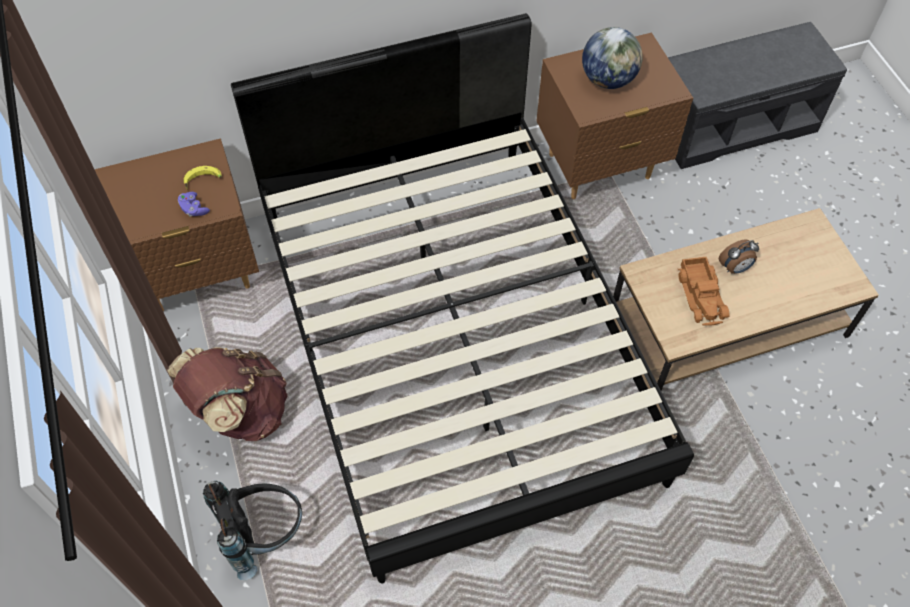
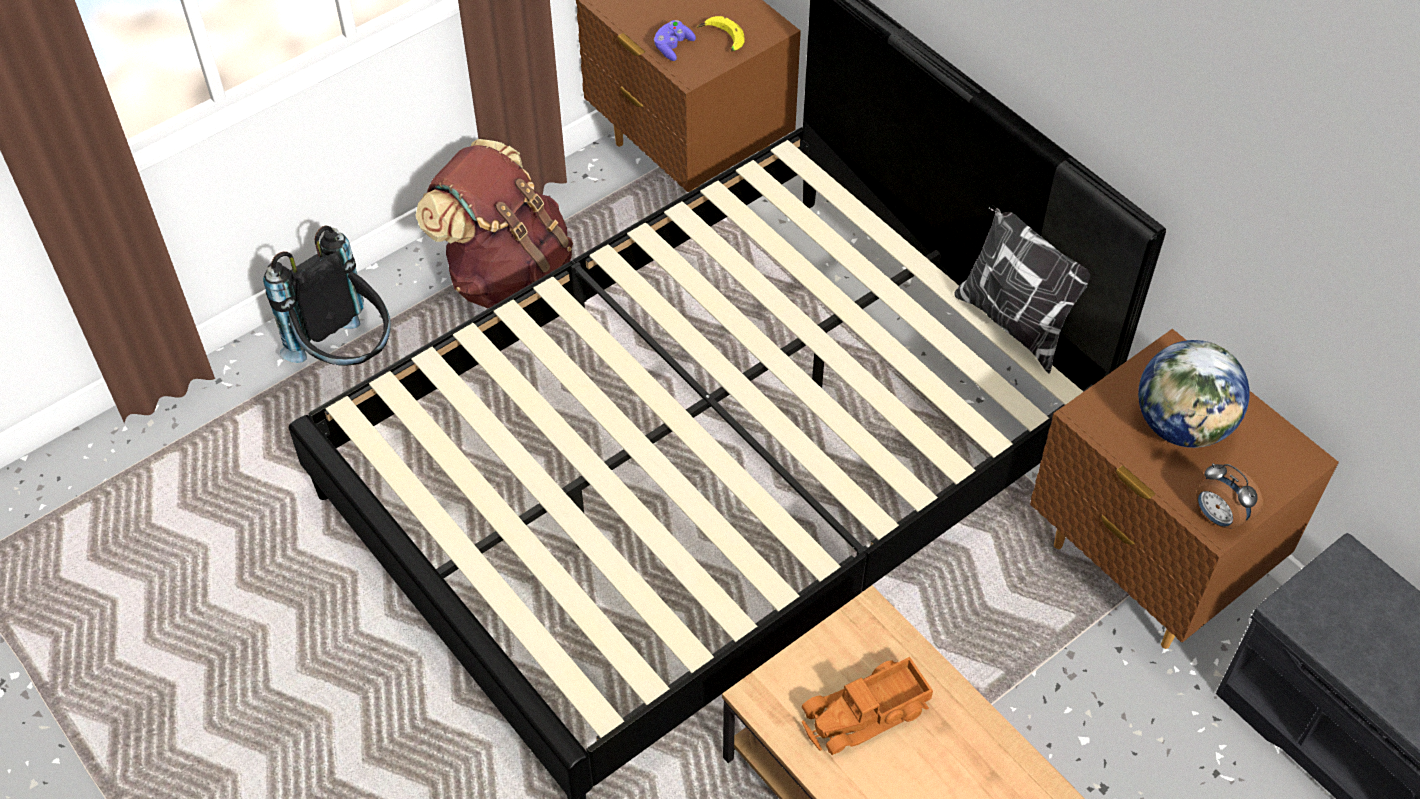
camera: 70 degrees right, 5 degrees down
alarm clock [719,239,759,274] -> alarm clock moved to [1196,463,1263,529]
none -> pillow [954,207,1090,374]

